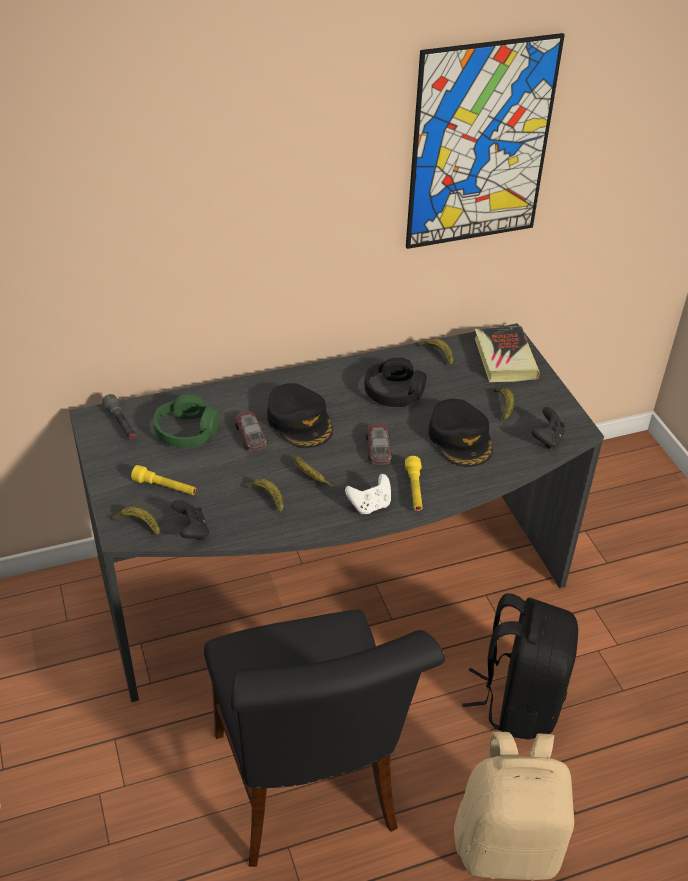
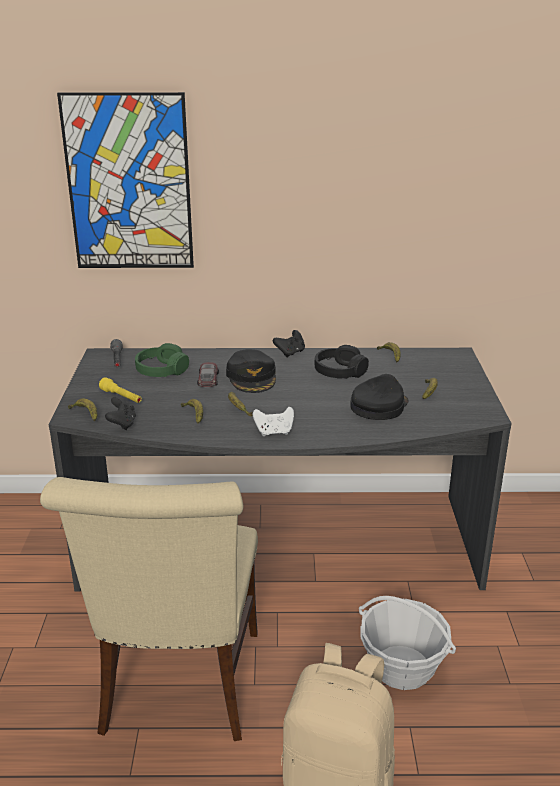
camera: 20 degrees right, 15 degrees down
black chair [204,610,445,867] -> beige chair [40,477,258,741]
toy car [366,424,393,465] -> none
yellow flashlight [405,456,423,511] -> none
picture [406,33,565,249] -> picture moved to [57,92,194,268]
black cap [429,399,493,467] -> black cap turned 150 degrees counterclockwise [350,374,409,420]
black backpack [462,593,578,739] -> basket [359,596,456,690]
book [475,326,540,382] -> none
black game controller [531,407,565,449] -> black game controller moved to [273,330,305,358]

